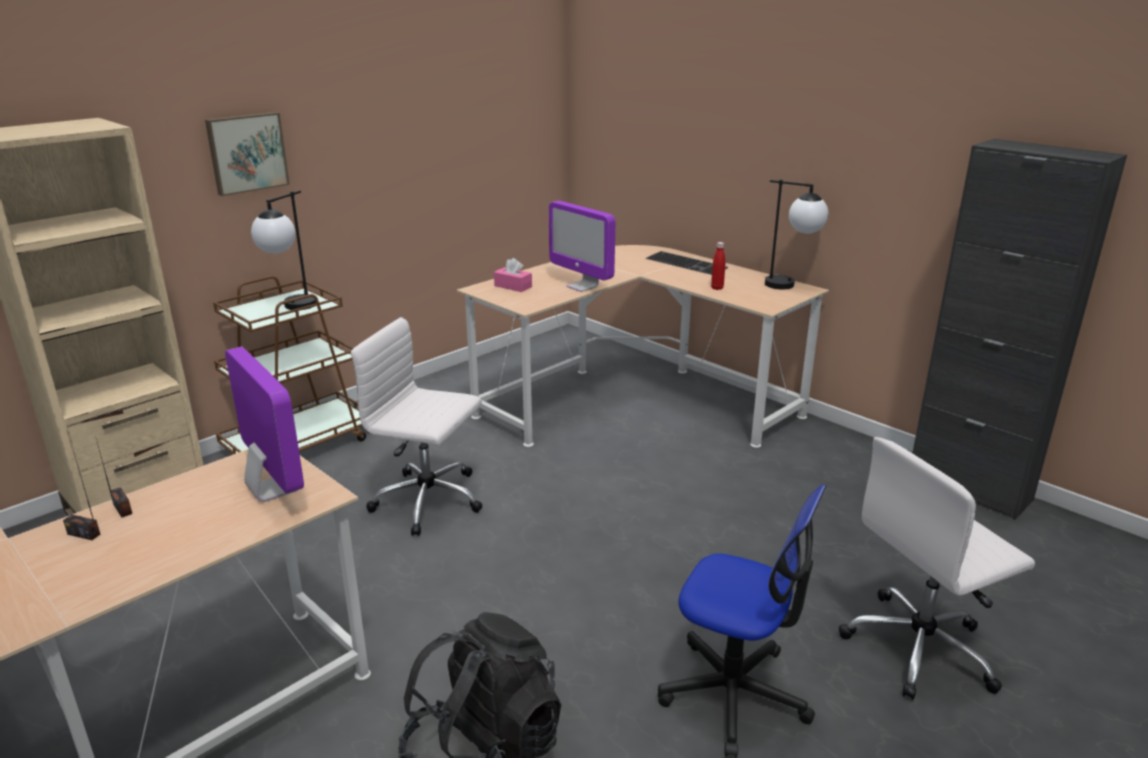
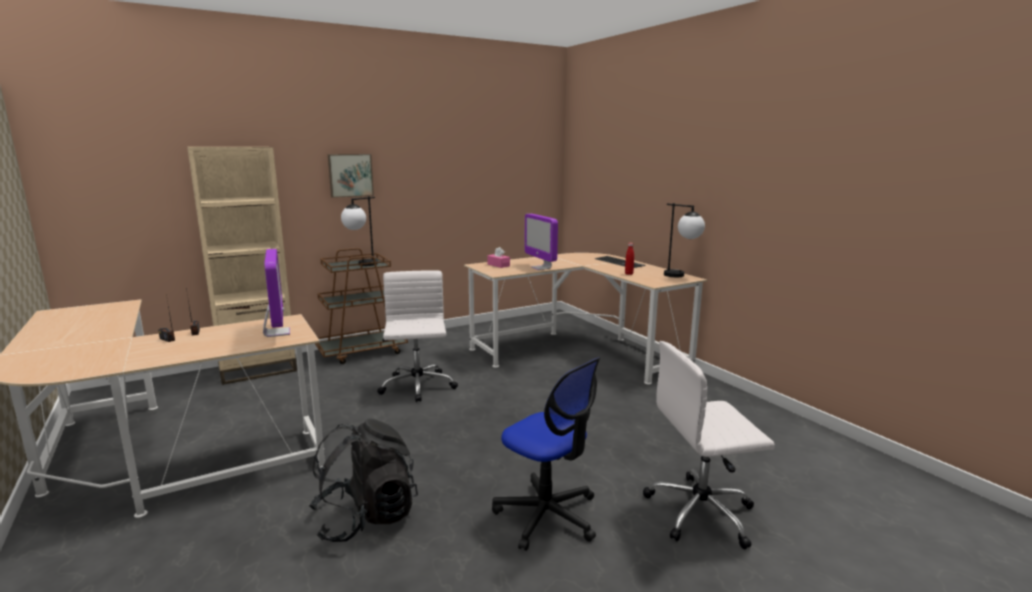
camera: 15 degrees right, 10 degrees down
white office chair [351,317,482,536] -> white office chair turned 45 degrees clockwise [377,270,458,402]
black cabinet [912,139,1127,520] -> none

